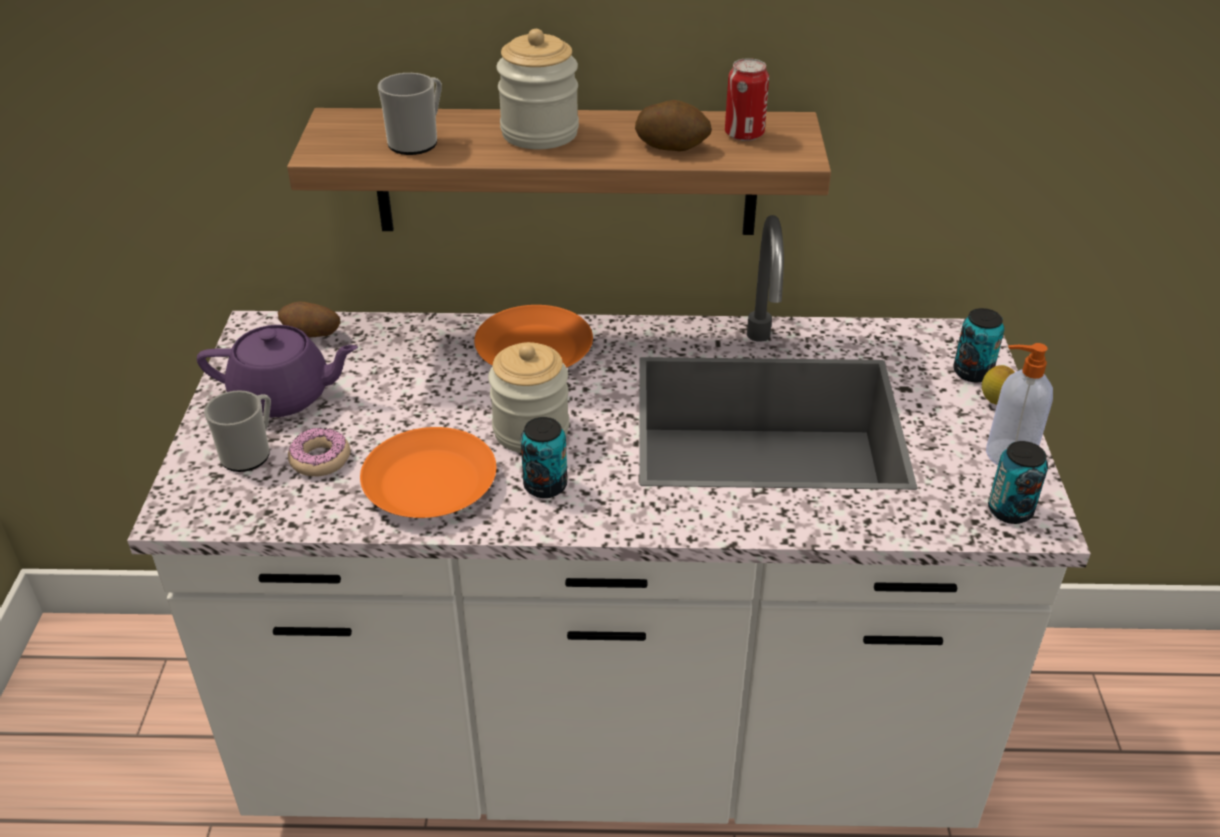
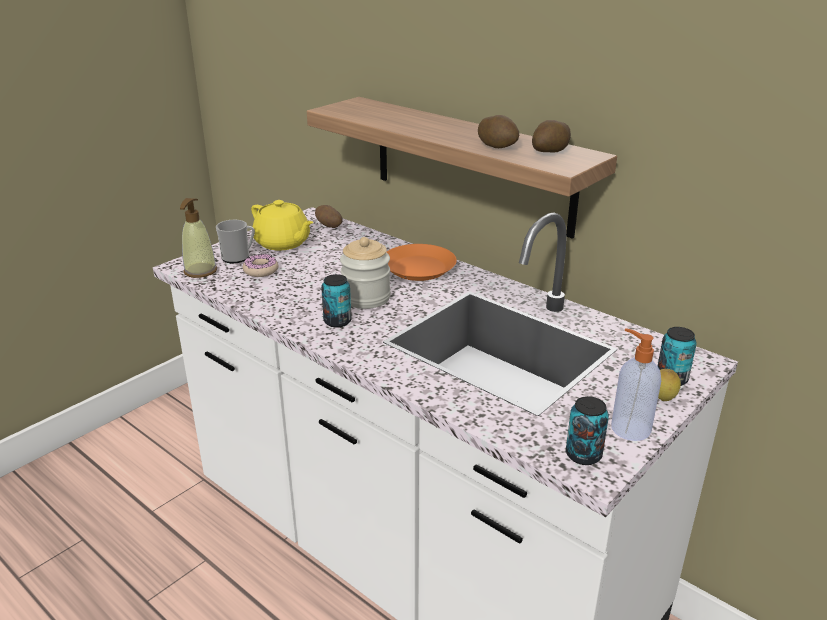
camera: 40 degrees right, 10 degrees down
purple teapot [197,325,358,417] -> yellow teapot [251,200,314,251]
orange plate [360,427,496,518] -> none
mug [378,73,442,155] -> none
jar [496,29,579,149] -> none
can [725,58,769,141] -> potato [532,120,571,152]
none -> soap dispenser [180,198,217,278]

